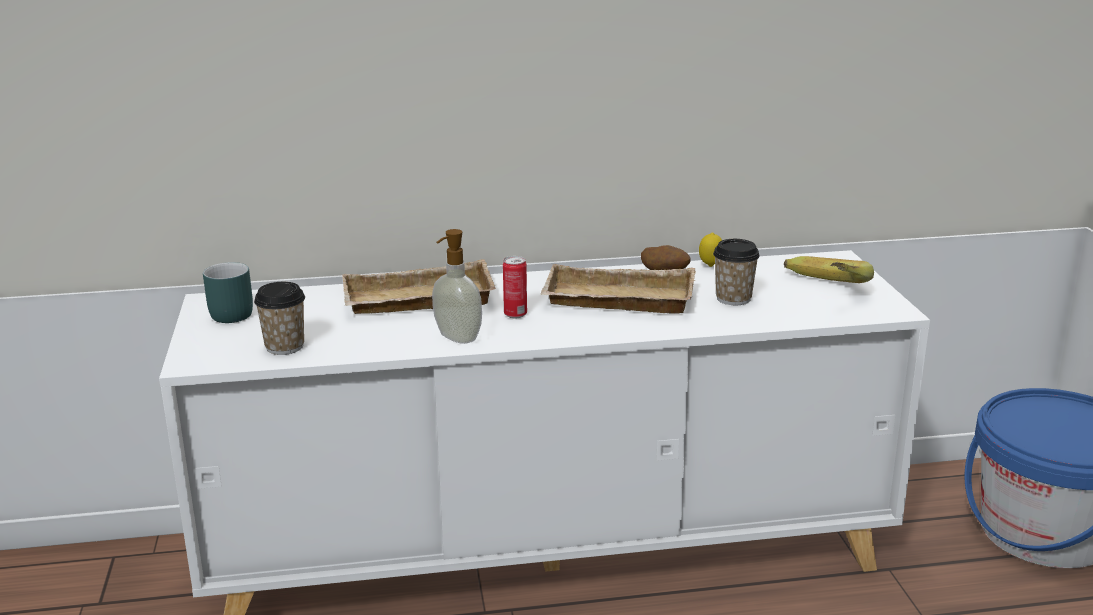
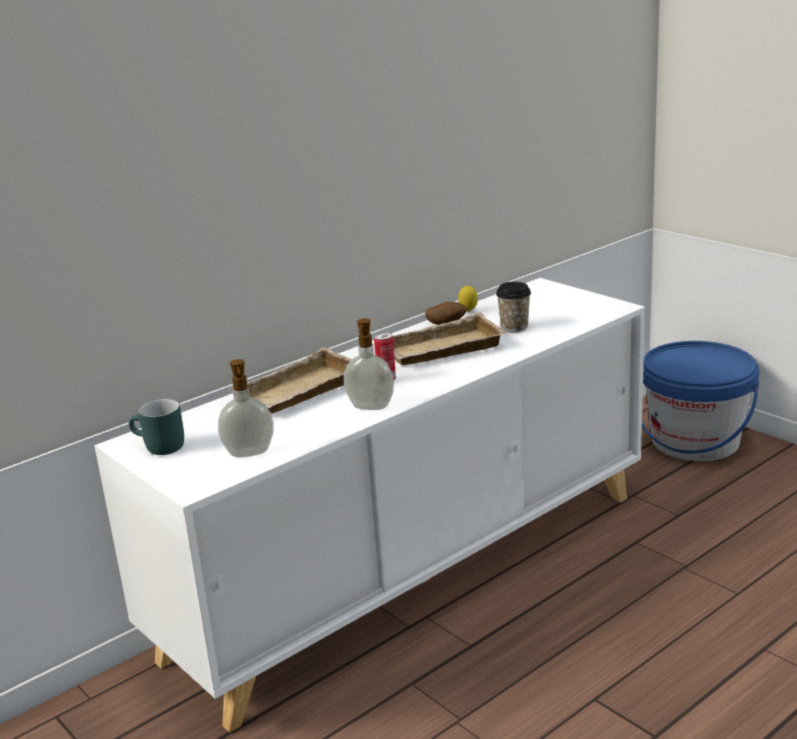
camera: 30 degrees left, 0 degrees up
cup [254,282,305,355] -> soap dispenser [218,359,274,457]
banana [784,256,874,283] -> none

